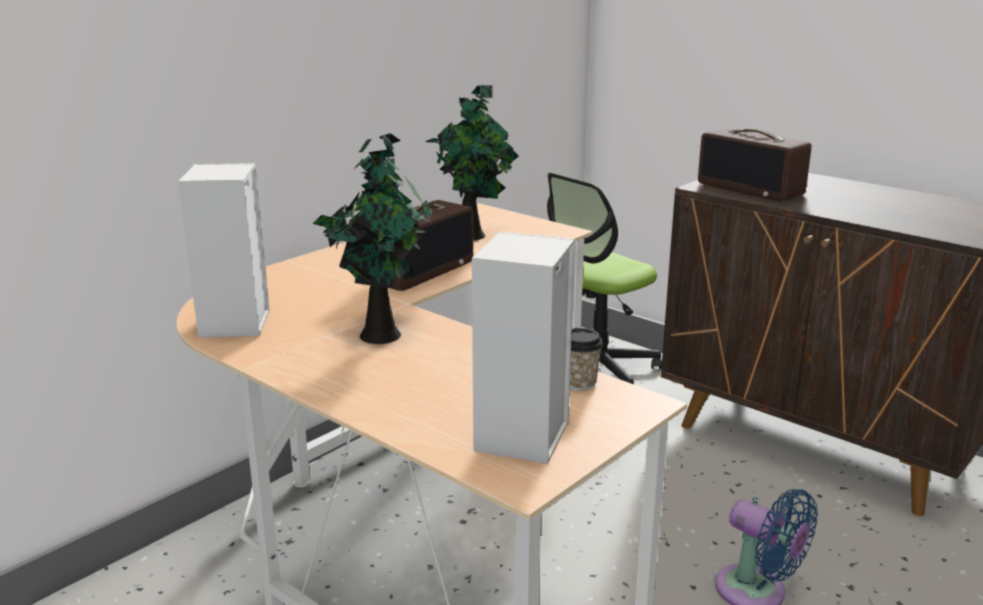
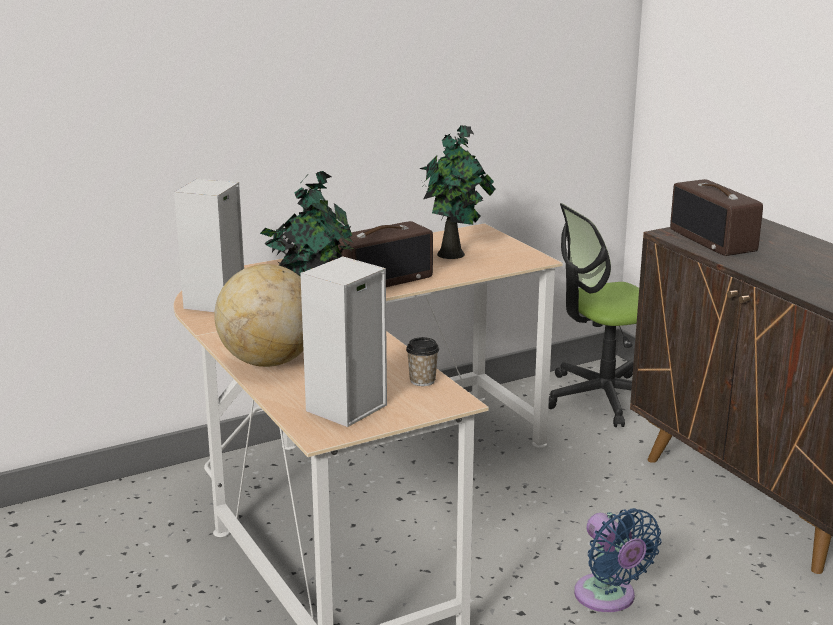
camera: 20 degrees right, 0 degrees up
none -> globe [214,264,304,367]

